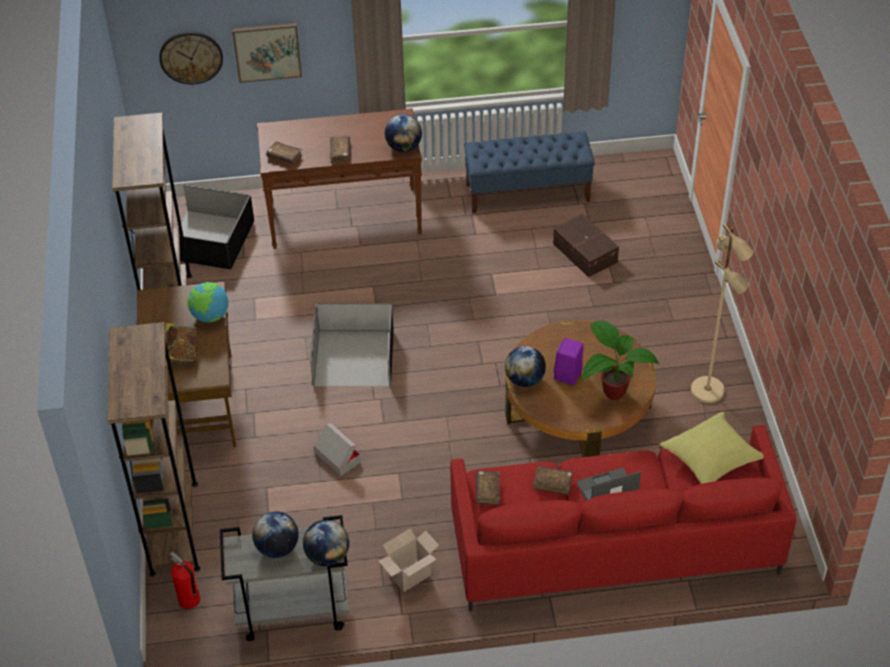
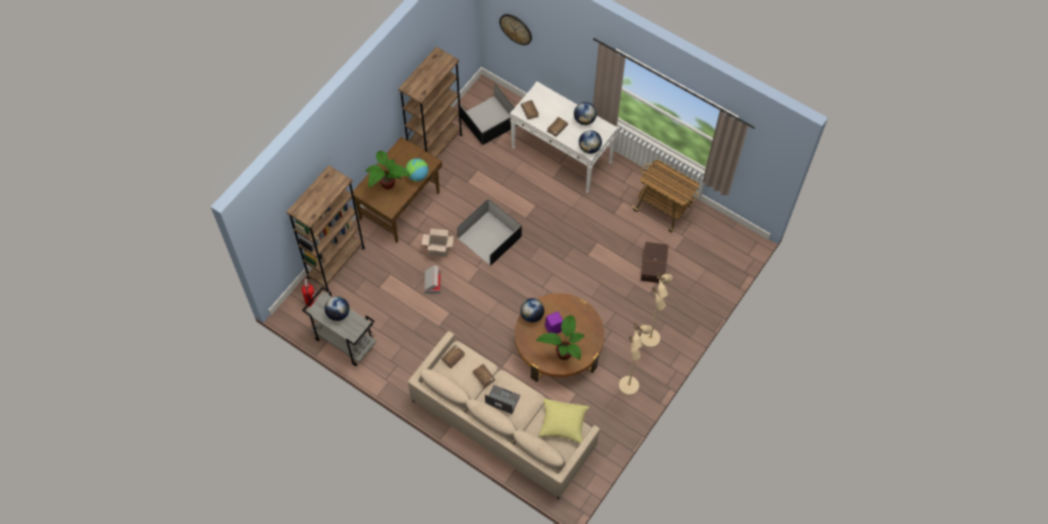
camera: 40 degrees right, 15 degrees up
book [165,323,198,364] -> potted plant [365,151,411,190]
picture [232,23,302,83] -> none
brown console table [257,108,422,249] -> white console table [510,81,618,193]
globe [303,520,349,566] -> globe moved to [574,102,597,125]
cardboard box [378,528,439,592] -> cardboard box moved to [422,229,454,257]
red sofa [450,425,796,611] -> beige sofa [408,331,600,500]
blue bench [464,132,595,214] -> cart [632,160,699,232]
none -> beige floor lamp [640,273,672,348]

